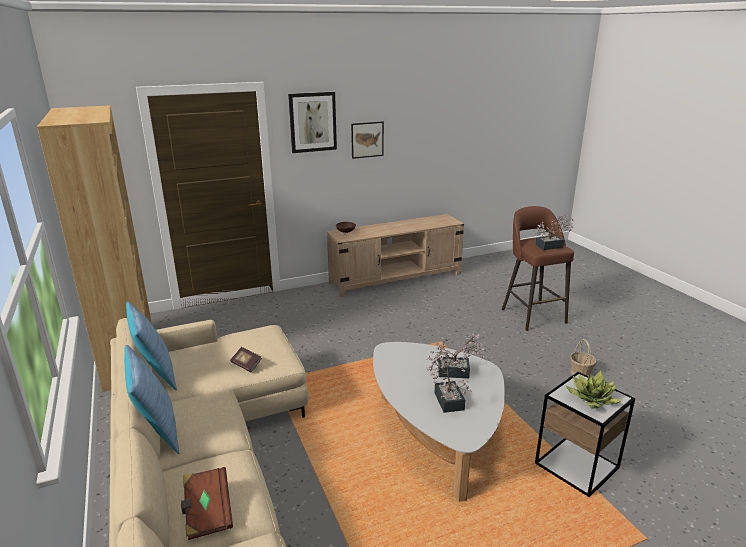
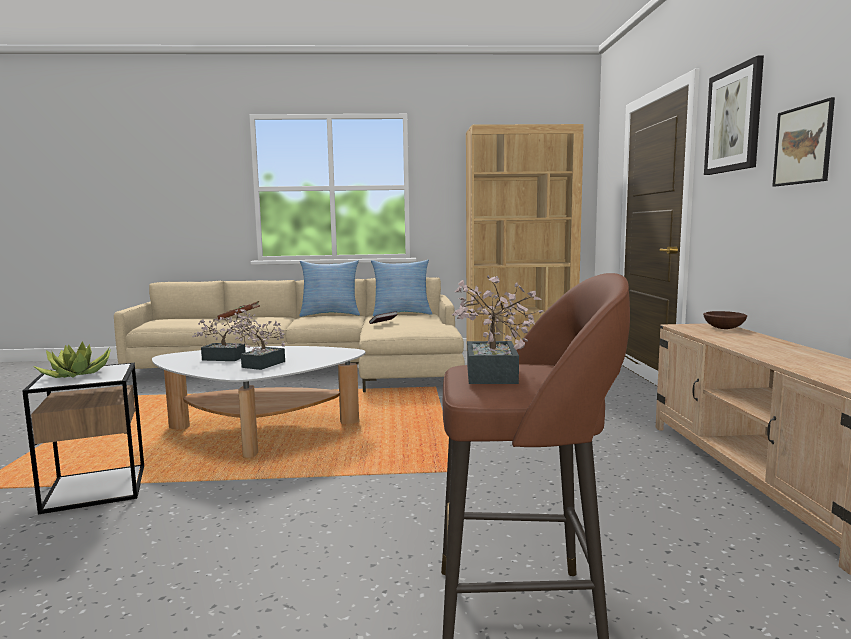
camera: 110 degrees right, 15 degrees down
basket [570,339,597,376] -> none

